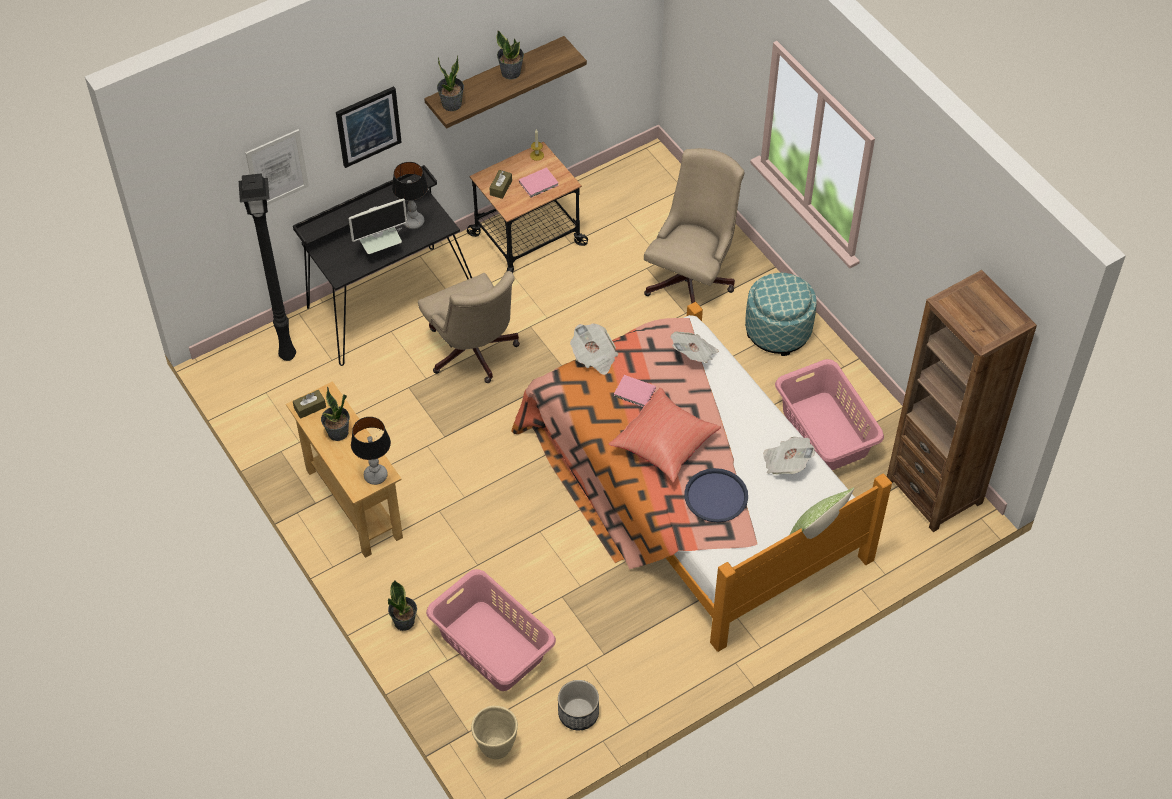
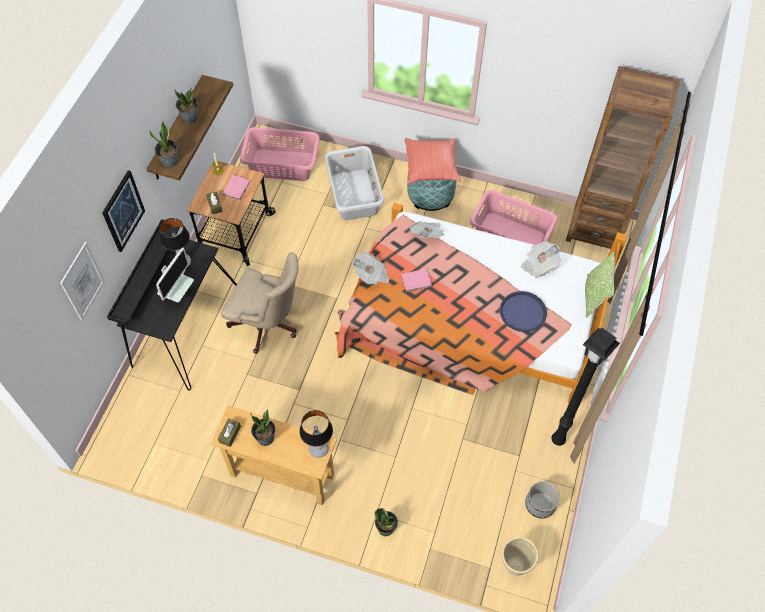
camera: 40 degrees left, 5 degrees up
black floor lamp [239,173,296,361] -> black floor lamp moved to [551,327,620,446]
pink laundry basket [426,569,556,691] -> pink laundry basket moved to [240,127,320,181]
red pillow [609,388,721,483] -> red pillow moved to [405,138,461,184]
beige office chair [644,148,745,304] -> grey laundry basket [325,146,384,220]

